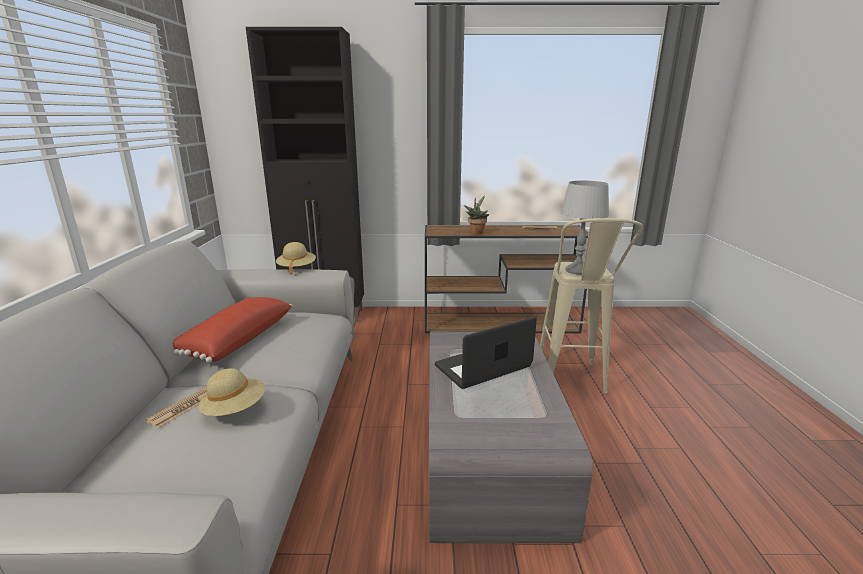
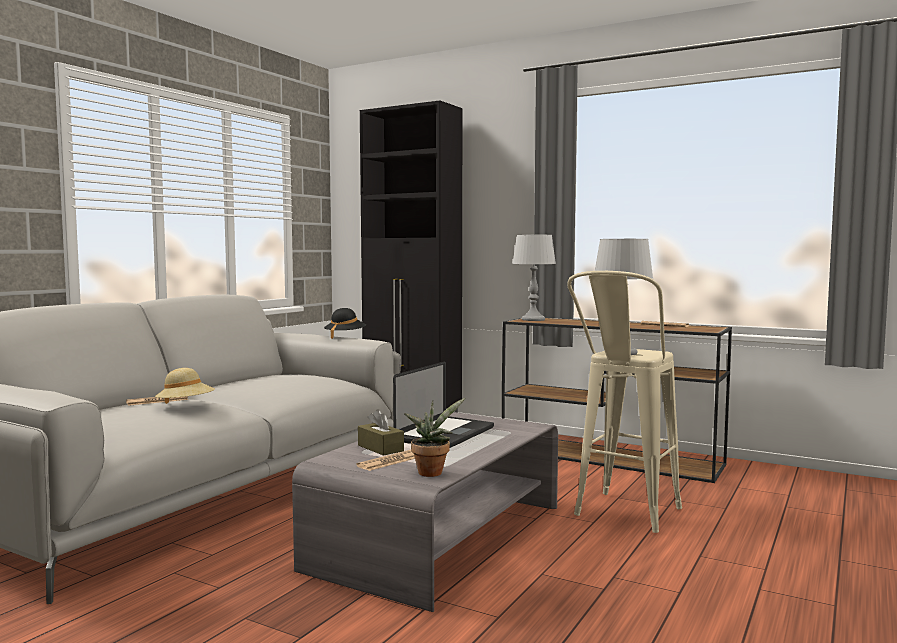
camera: 30 degrees right, 15 degrees down
red pillow [173,297,293,363] -> none
beige hat [276,242,316,275] -> black hat [324,308,366,339]
laptop [435,317,537,389] -> laptop turned 120 degrees clockwise [393,362,494,448]
potted plant [464,195,489,234] -> potted plant moved to [404,398,465,477]
none -> newspaper [356,450,415,471]
none -> brown tissue box [358,409,404,456]
none -> grey table lamp [512,235,556,321]

